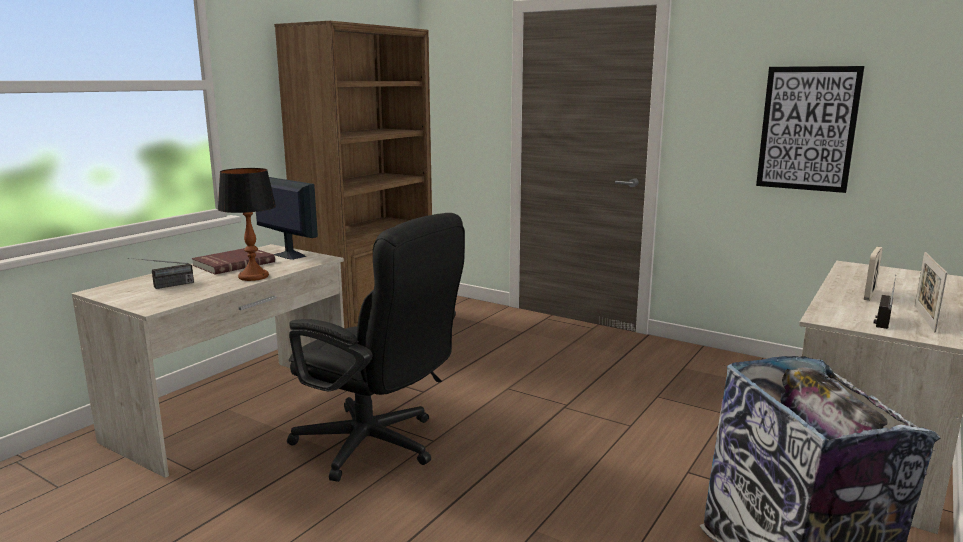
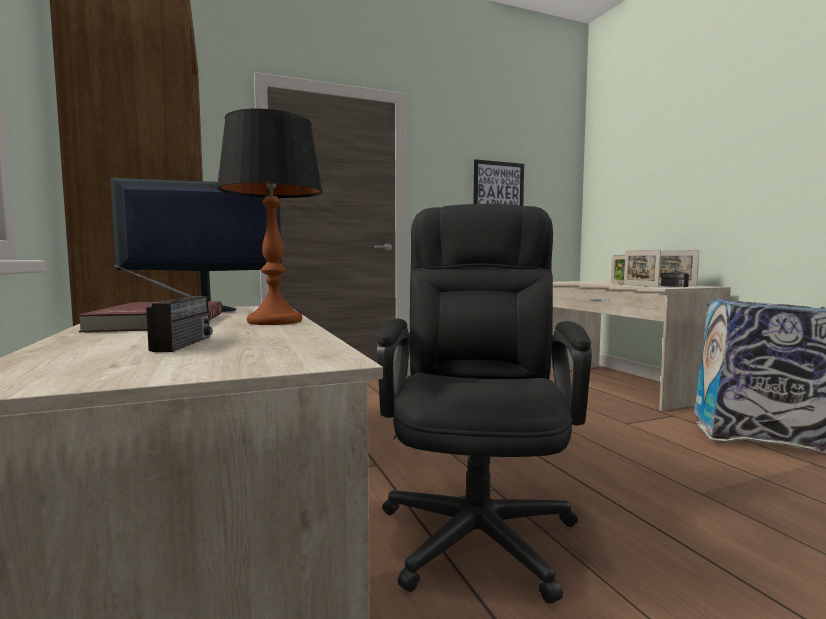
camera: 55 degrees left, 10 degrees down
black office chair [287,213,465,482] -> black office chair turned 60 degrees counterclockwise [377,204,592,604]
none -> picture frame [624,249,661,287]

